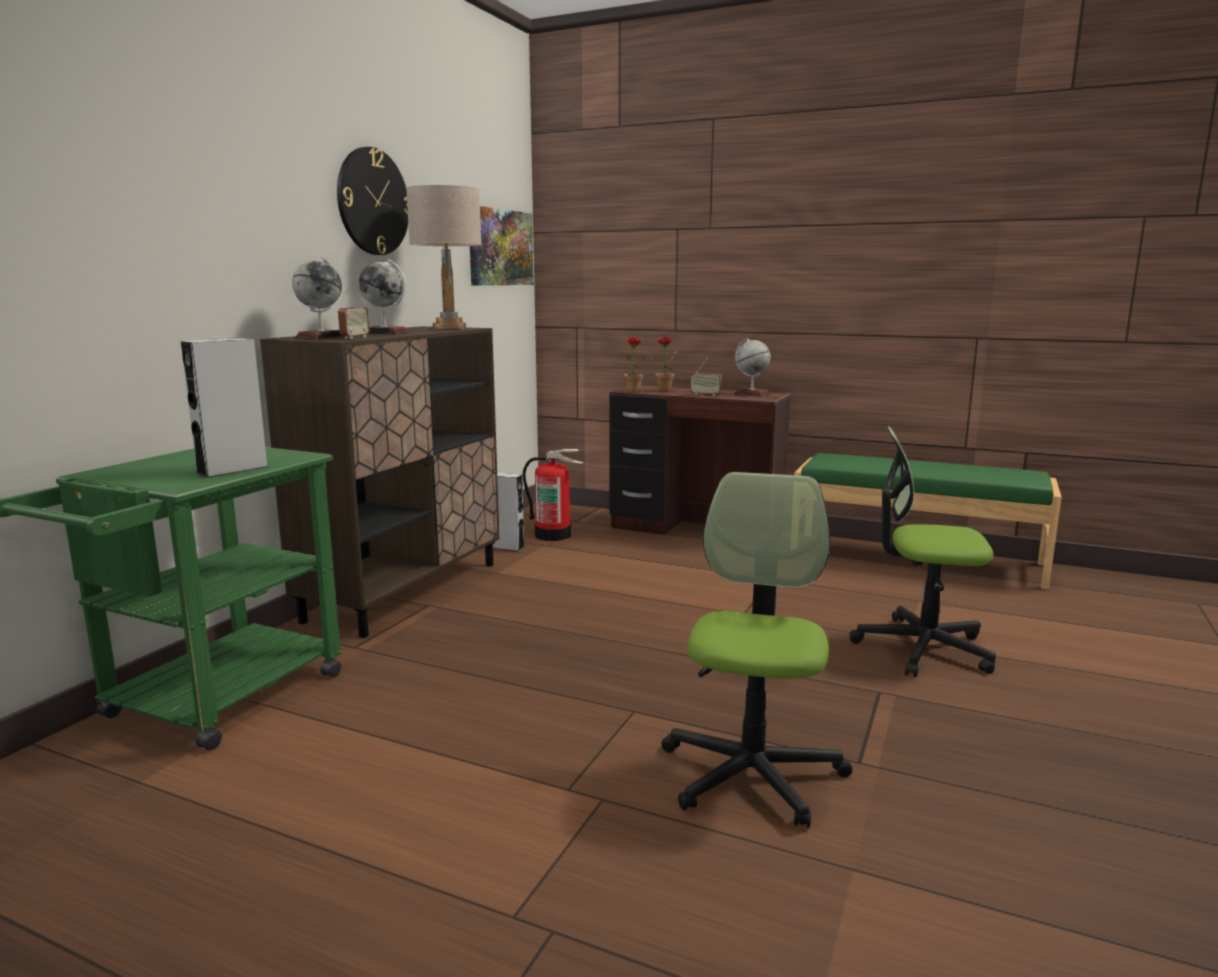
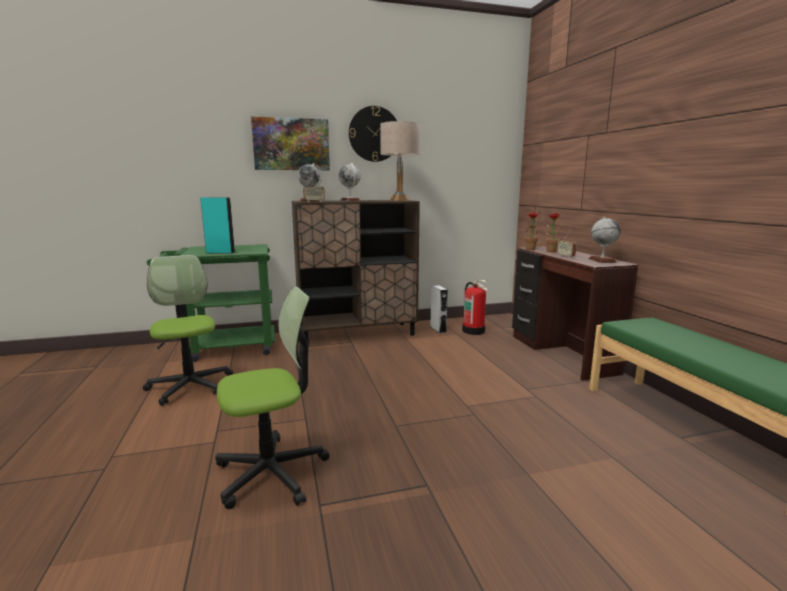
camera: 50 degrees right, 0 degrees up
grey speaker [181,338,267,478] -> turquoise speaker [200,197,235,253]
picture [470,206,534,285] -> picture moved to [251,116,330,170]
office chair [849,426,996,677] -> office chair moved to [143,255,233,406]

